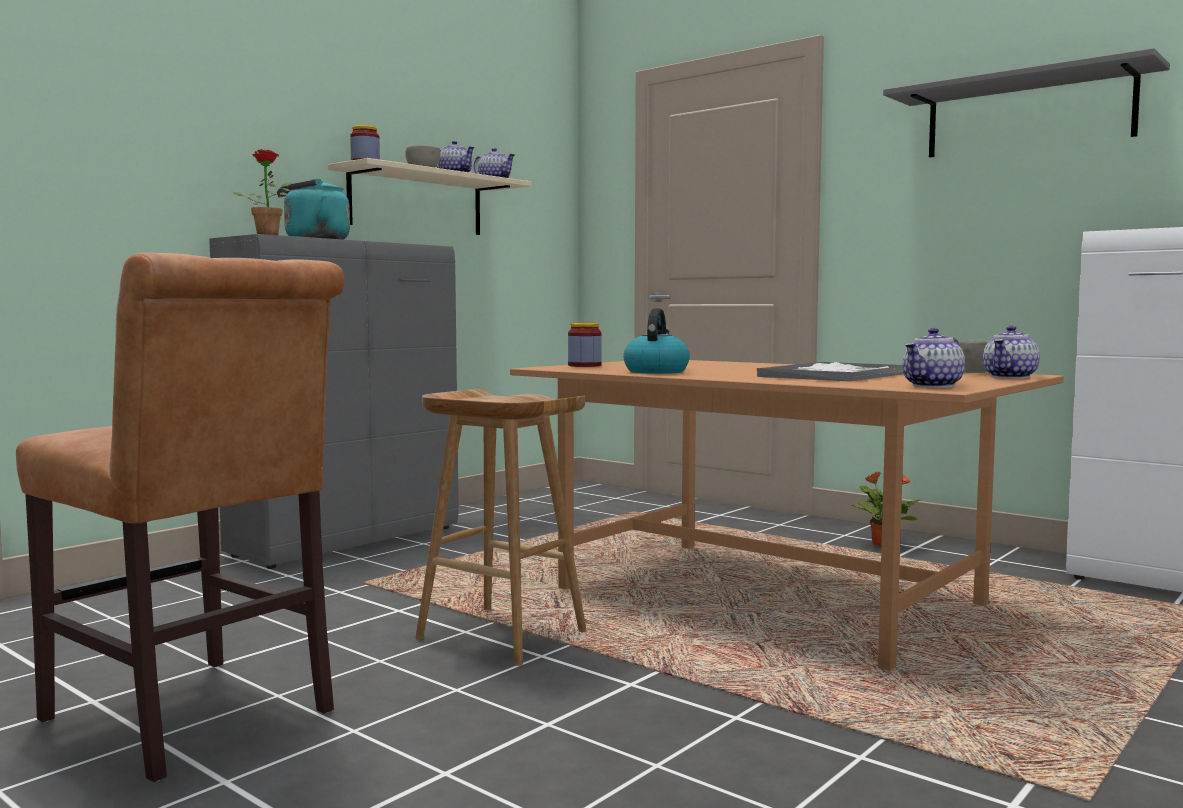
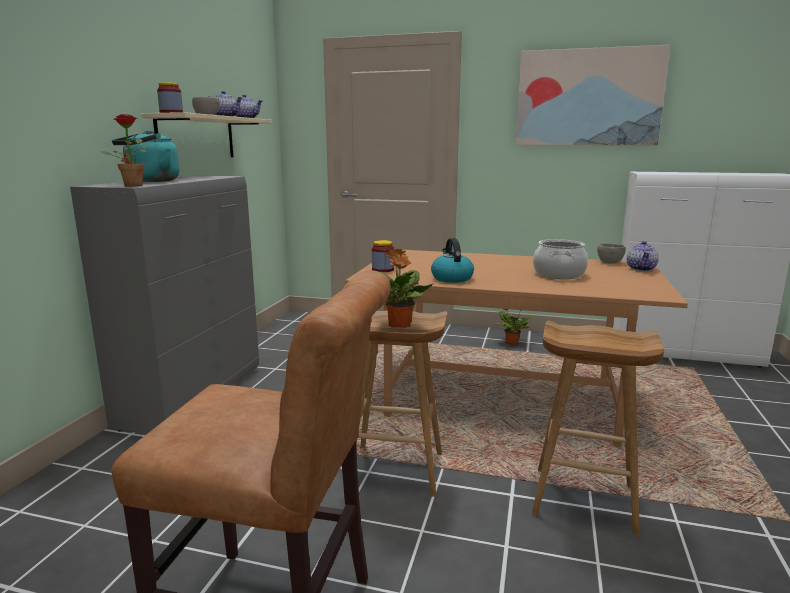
camera: 25 degrees left, 10 degrees up
tray [757,362,904,382] -> cooking pot [533,239,588,279]
grey shelf [883,48,1170,158] -> picture [516,45,671,145]
teapot [902,328,965,388] -> none
none -> potted plant [381,249,434,328]
none -> brown stool [532,320,664,537]

